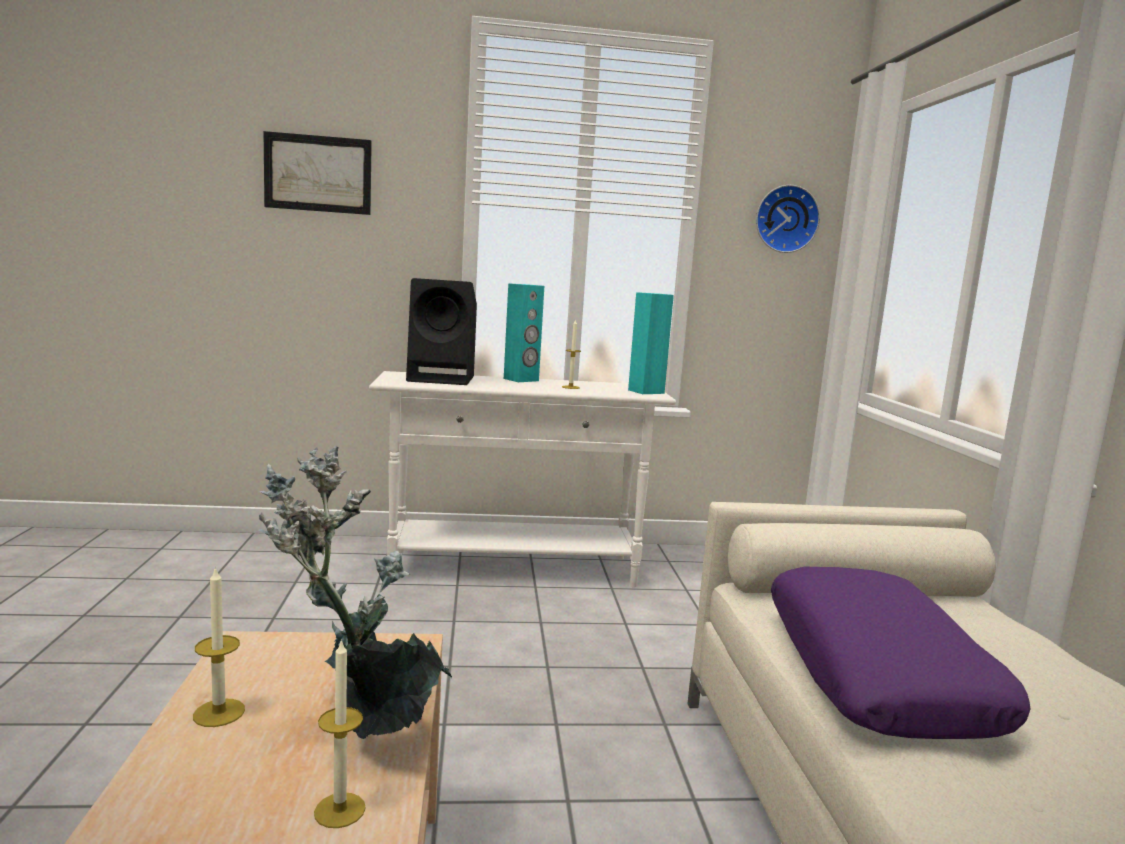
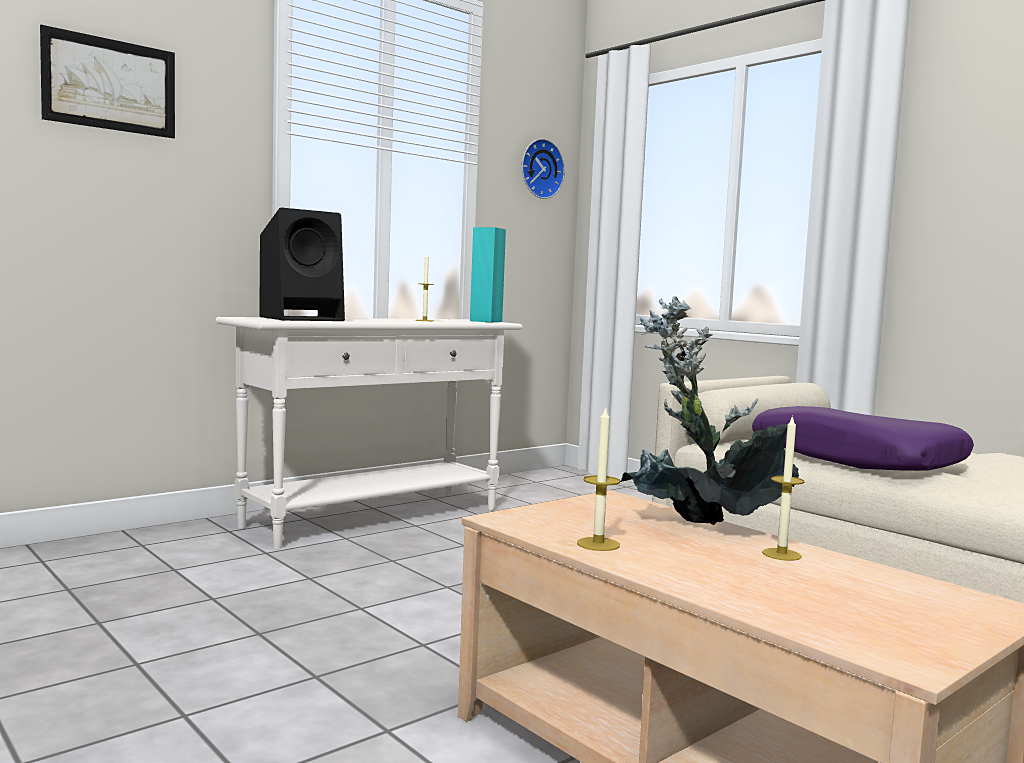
camera: 35 degrees left, 5 degrees down
turquoise speaker [504,283,544,382] -> none

